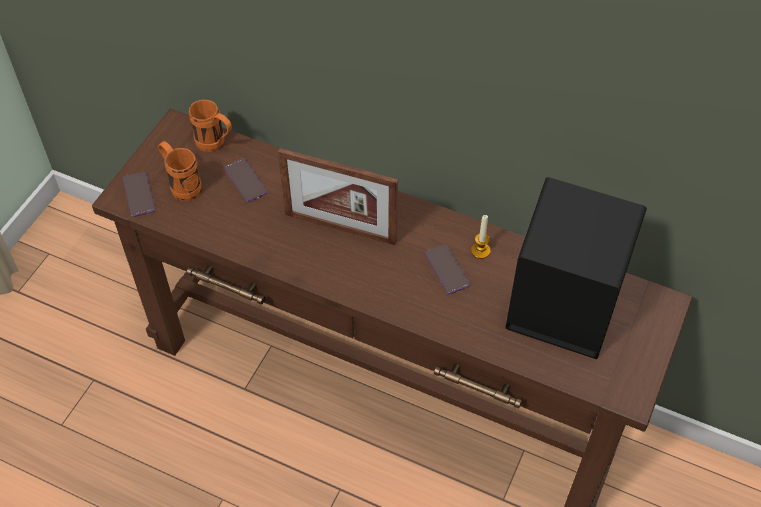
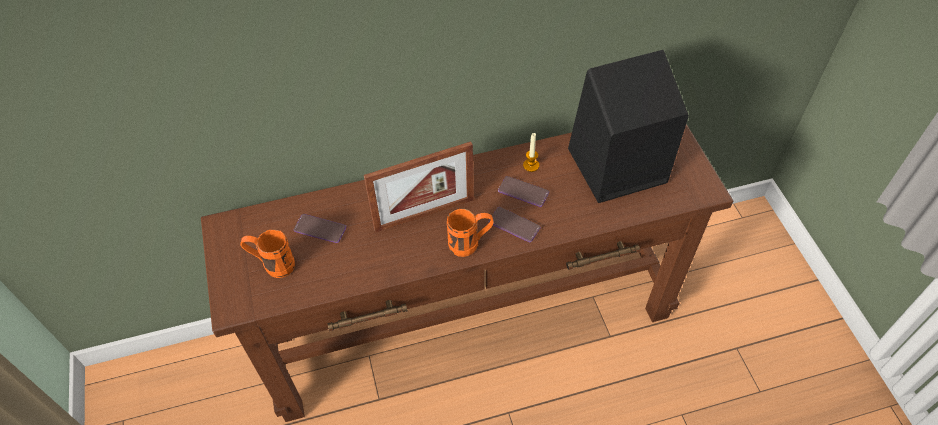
camera: 40 degrees left, 0 degrees up
phone [123,172,156,217] -> phone moved to [488,207,541,242]
orange mug [189,99,232,152] -> orange mug moved to [447,209,494,257]

